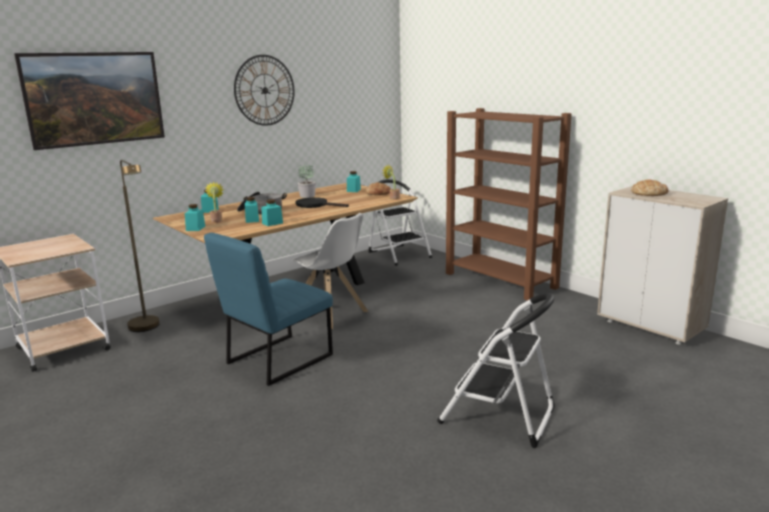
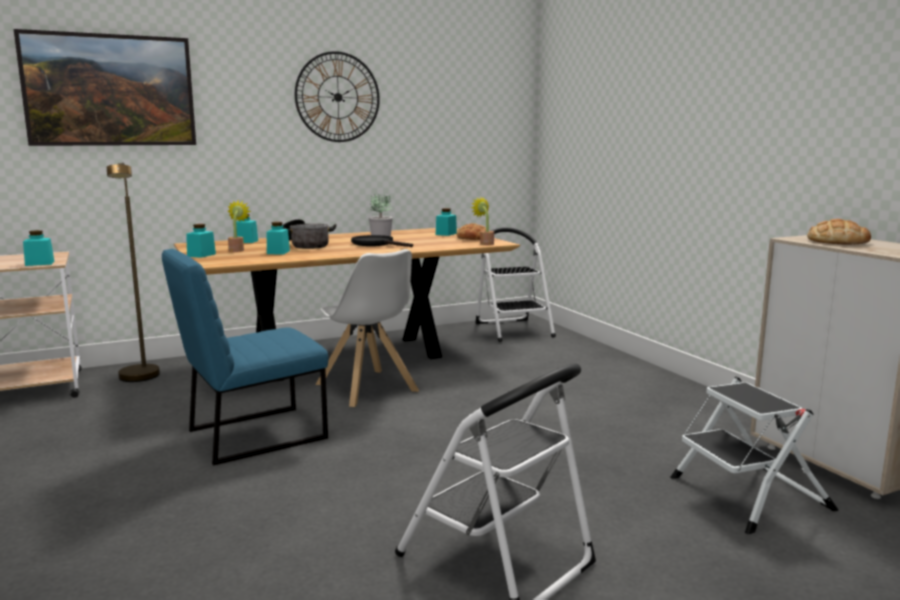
camera: 15 degrees right, 5 degrees down
turquoise jar [261,200,283,226] -> turquoise jar moved to [23,230,55,266]
brown bookcase [446,108,572,301] -> none
none -> step ladder [670,377,839,534]

